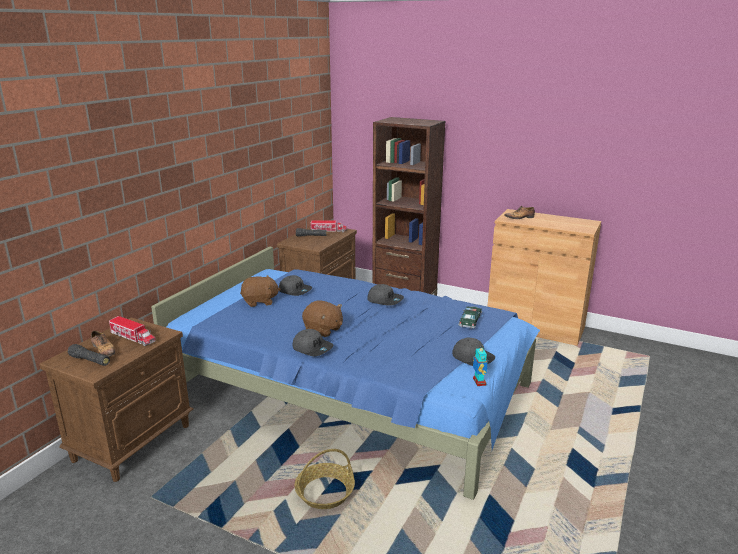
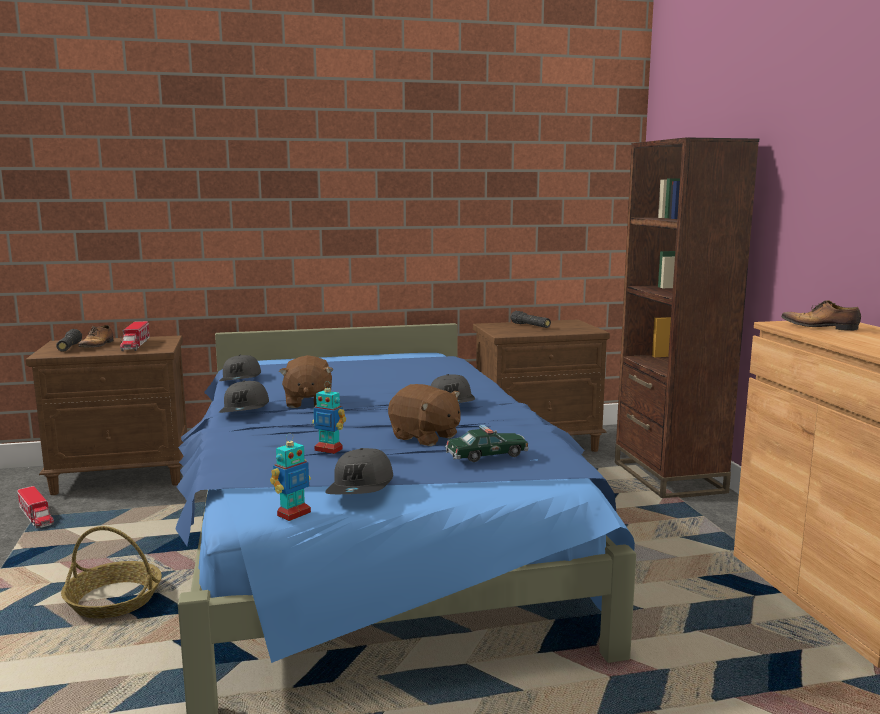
camera: 50 degrees right, 10 degrees down
brown plush toy [240,275,281,307] -> brown plush toy moved to [388,384,461,446]
grey cap [279,275,312,296] -> grey cap moved to [219,355,261,381]
toy truck [310,220,347,232] -> toy truck moved to [17,486,54,528]
none -> toy robot [312,381,346,454]

